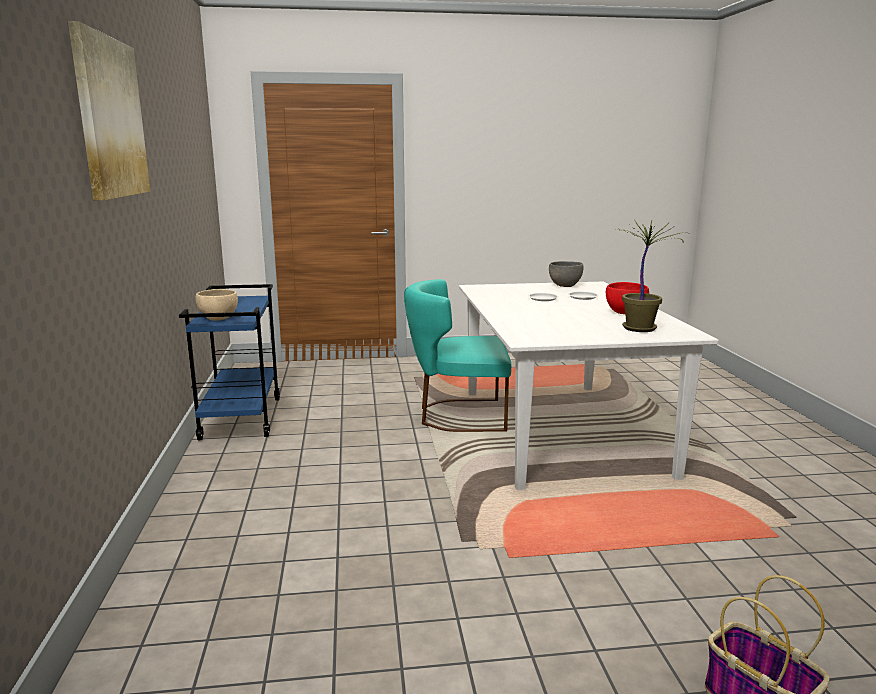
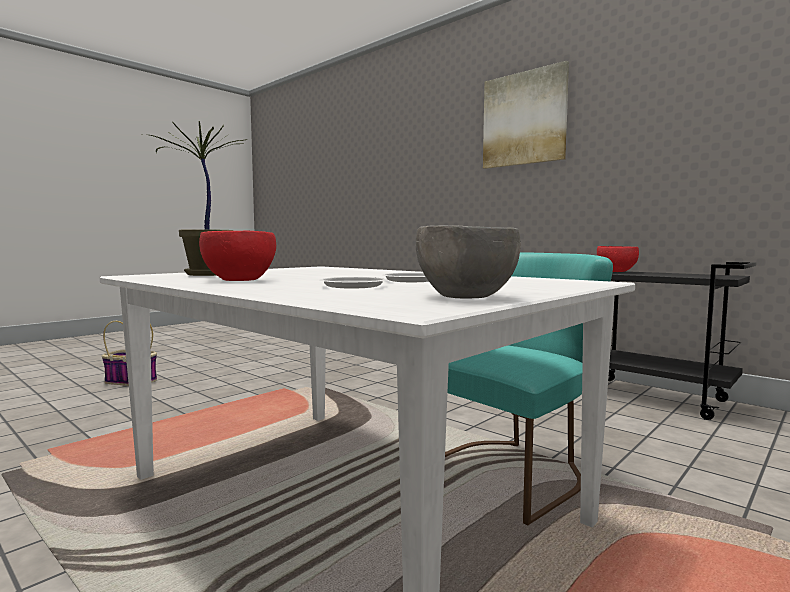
camera: 140 degrees right, 10 degrees down
blue cart [179,284,280,440] -> black cart [608,262,756,420]
beige bowl [195,289,238,321] -> red bowl [597,246,639,272]

